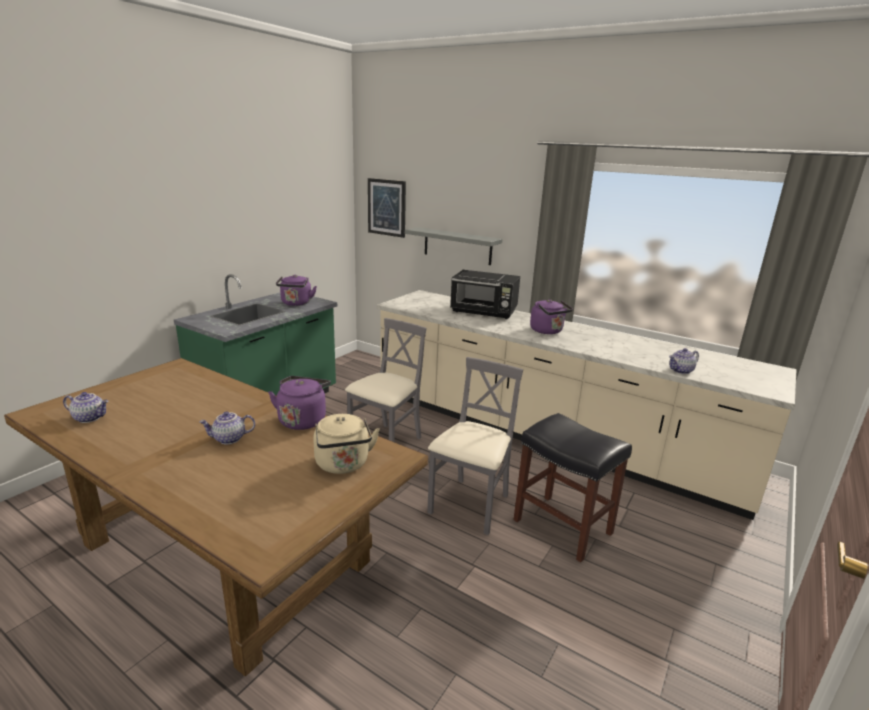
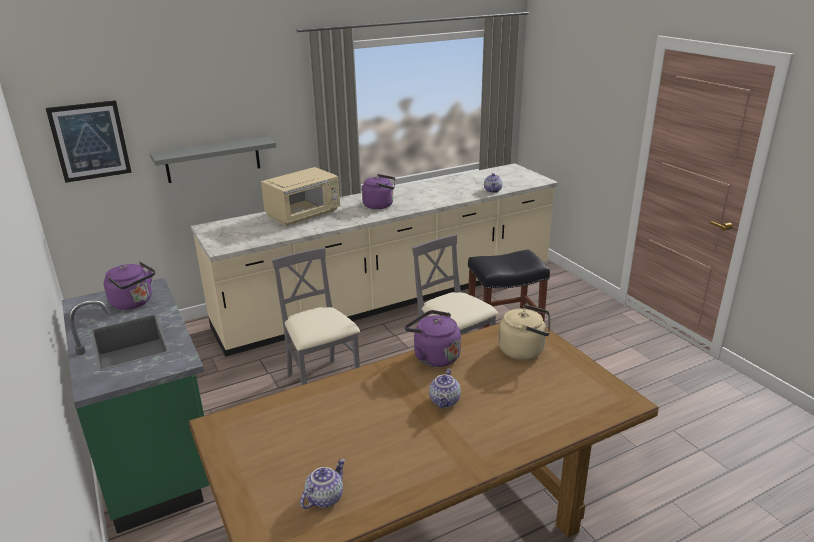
camera: 60 degrees left, 5 degrees up
black microwave [450,270,520,319] -> beige microwave [261,167,340,226]

